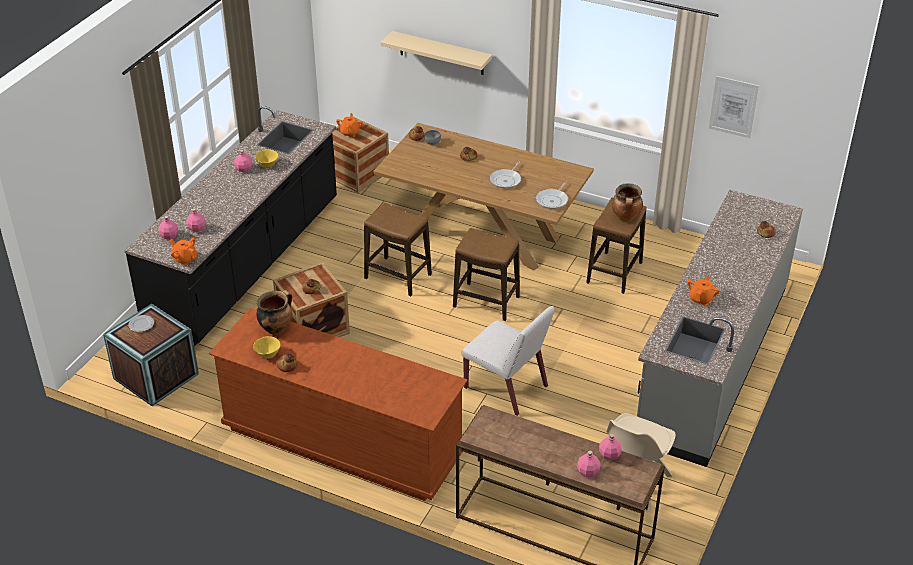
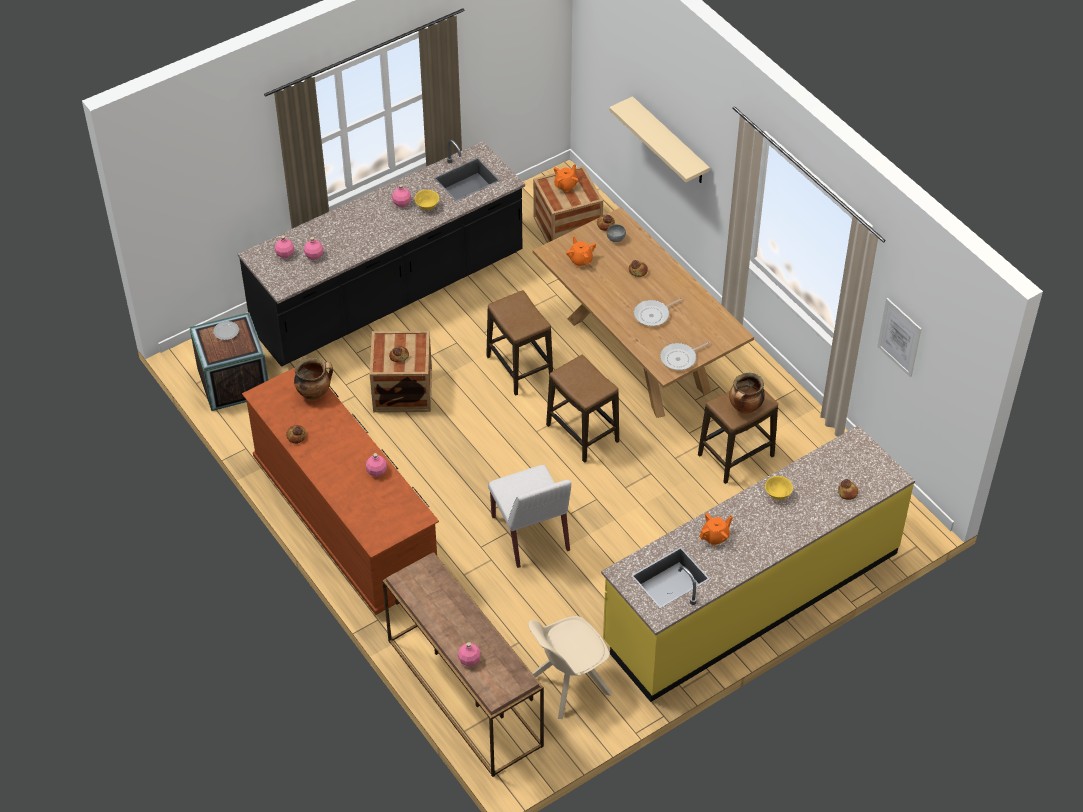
camera: 30 degrees right, 10 degrees up
orange teapot [170,238,197,265] -> orange teapot moved to [566,237,596,267]
yellow bowl [253,336,281,359] -> yellow bowl moved to [765,476,793,500]
pink bottle [599,434,622,460] -> pink bottle moved to [366,453,387,477]
grey counter [637,190,803,467] -> yellow counter [601,425,915,702]

